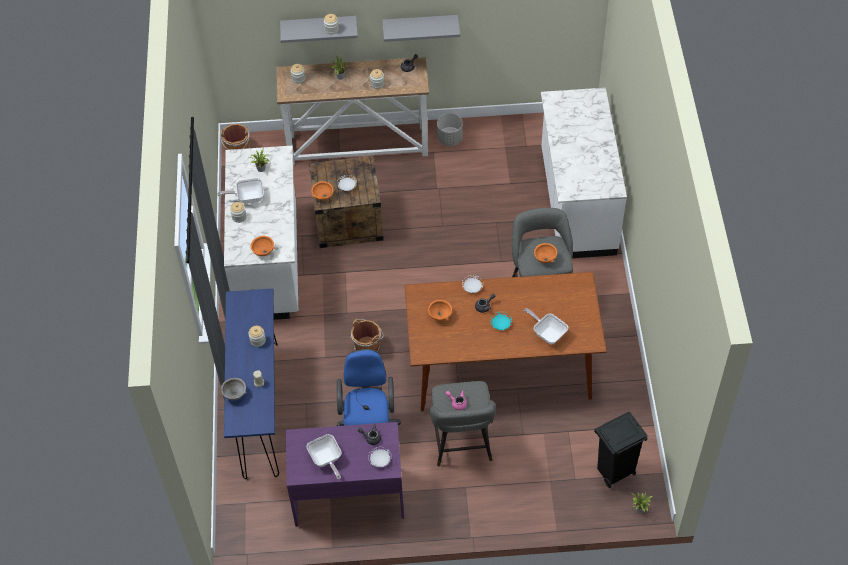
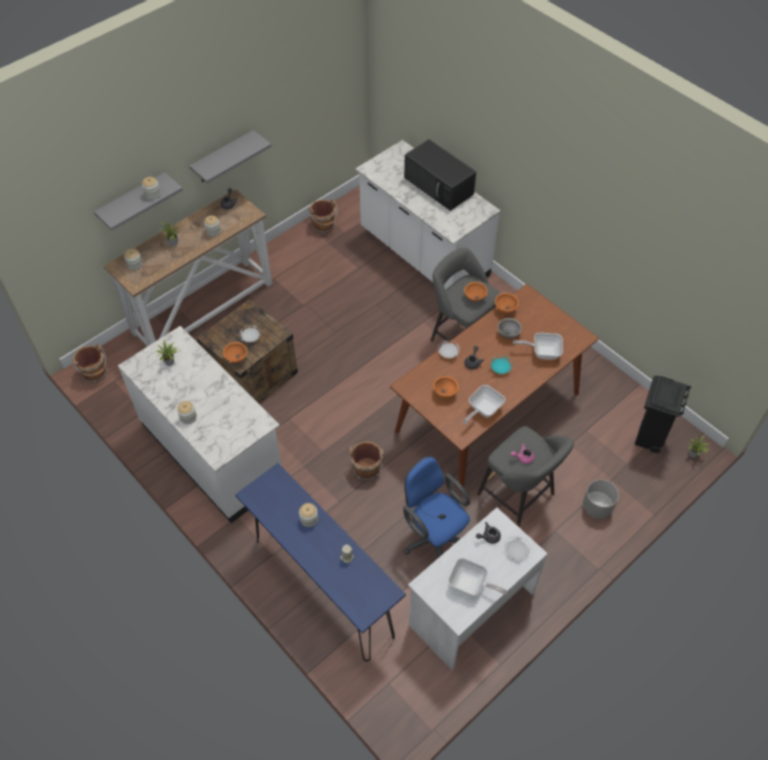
camera: 40 degrees left, 0 degrees up
frying pan [217,178,264,204] -> frying pan moved to [463,385,505,424]
grey bowl [221,378,246,400] -> grey bowl moved to [497,318,522,339]
orange bowl [250,236,275,256] -> orange bowl moved to [495,293,519,313]
purple desk [286,422,404,527] -> white desk [408,507,548,670]
grey planter [437,113,463,146] -> grey planter moved to [583,480,619,519]
none -> brown bucket [309,199,337,233]
none -> black microwave [404,139,476,211]

